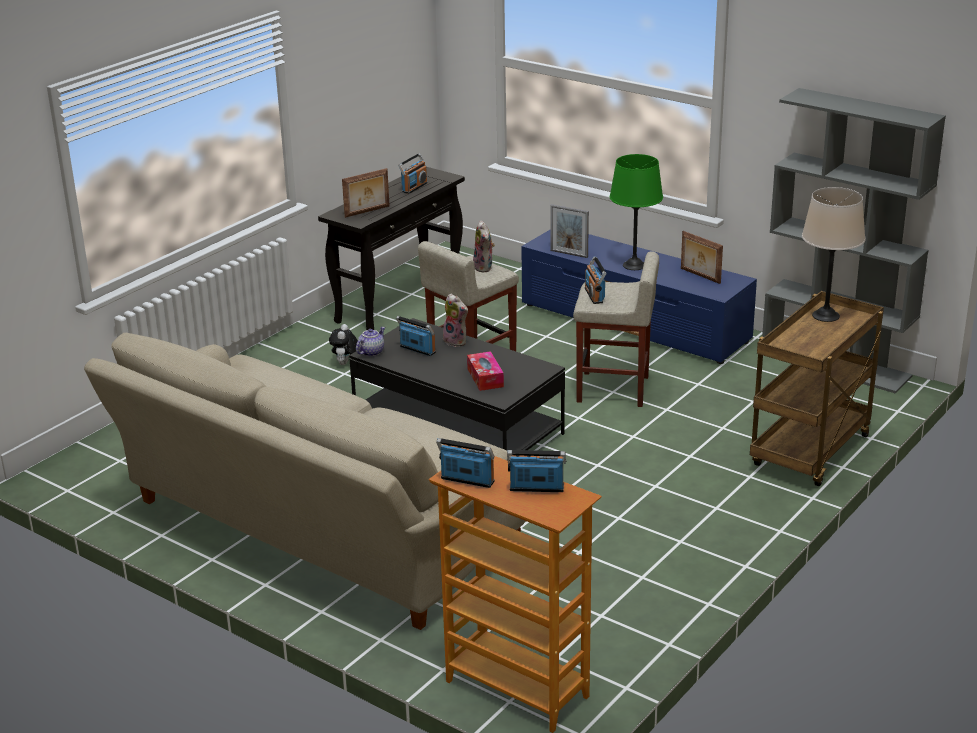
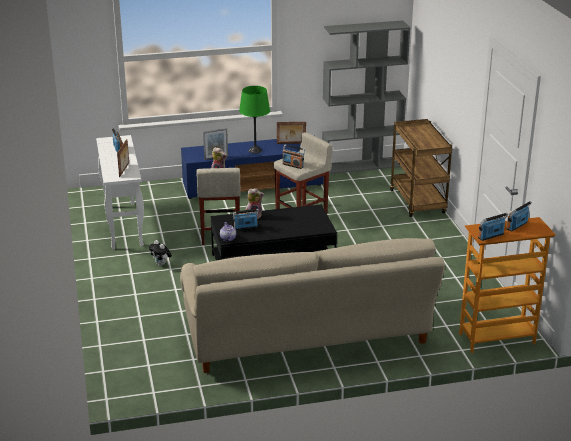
camera: 50 degrees left, 0 degrees up
black console table [318,167,465,330] -> white console table [96,135,144,250]
tissue box [467,351,504,391] -> none
beige table lamp [802,187,865,322] -> none

